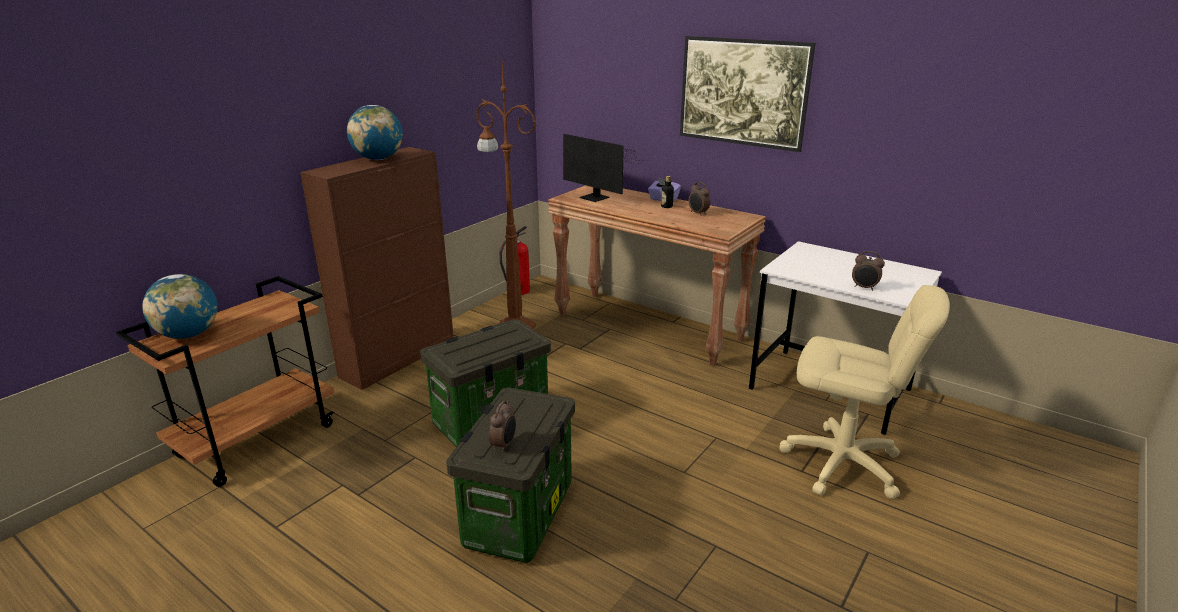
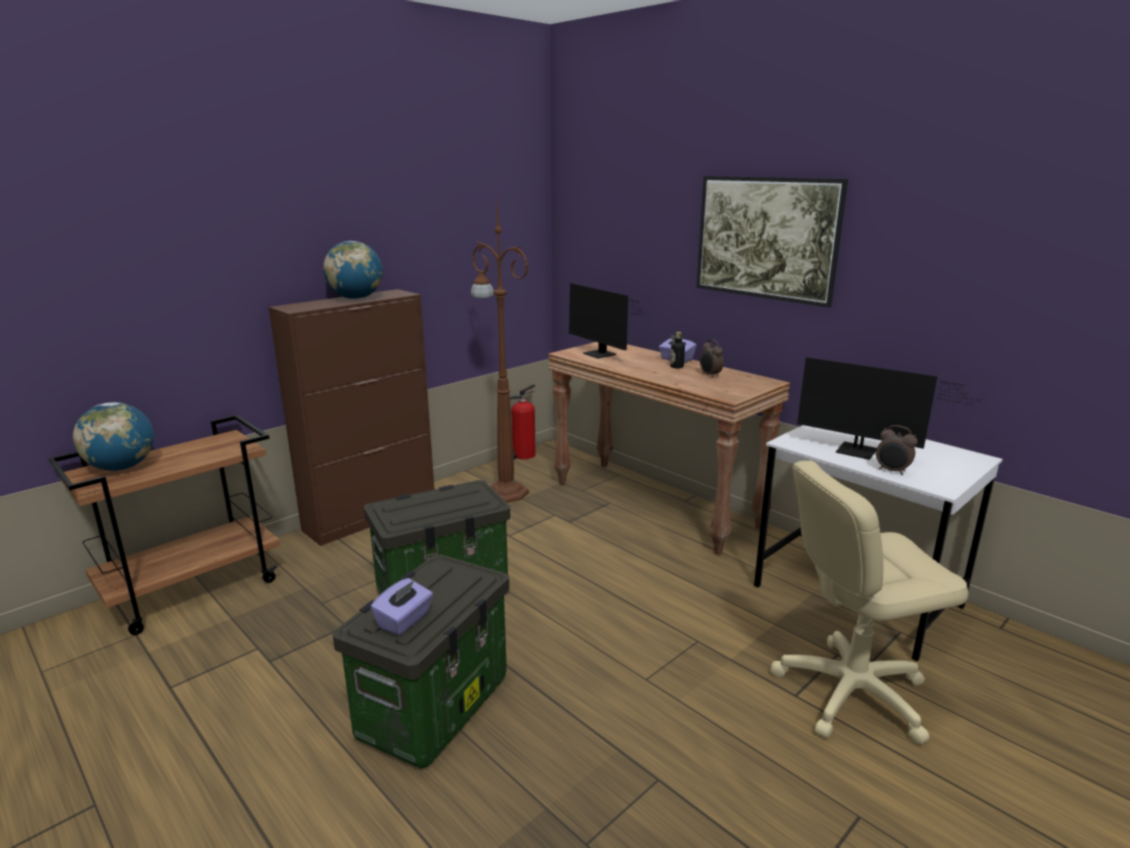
camera: 10 degrees right, 5 degrees down
alarm clock [489,401,516,453] -> purple tissue box [370,578,433,635]
beige office chair [779,285,950,499] -> beige office chair turned 135 degrees clockwise [770,461,968,745]
none -> monitor [797,357,983,460]

